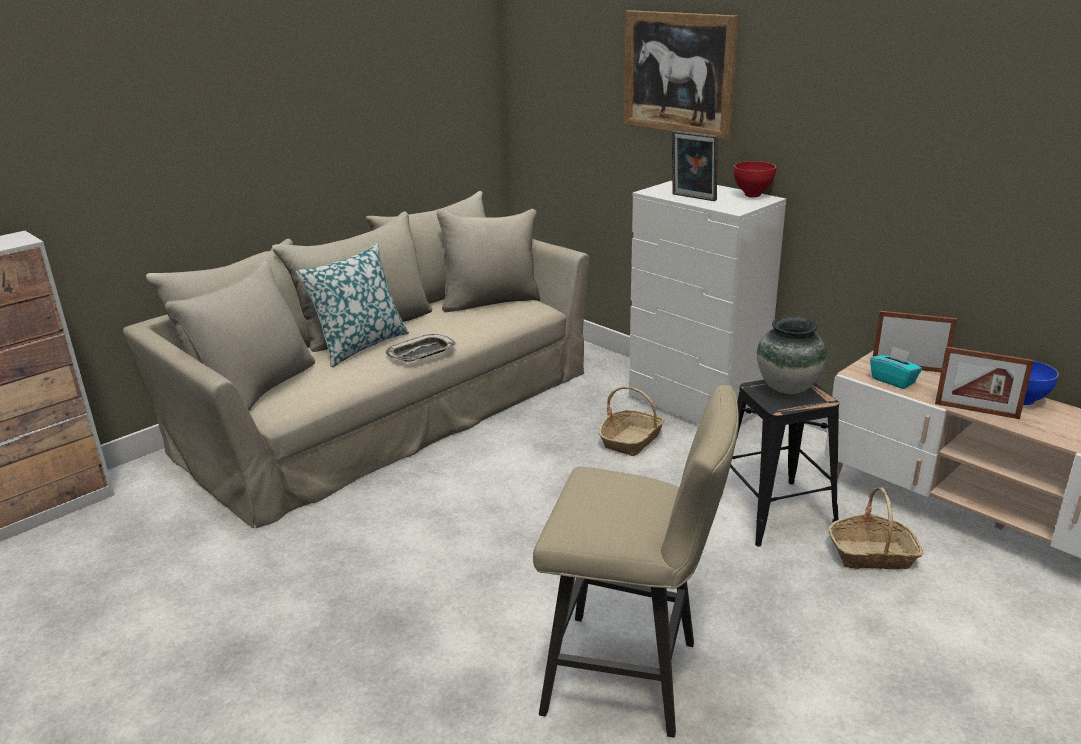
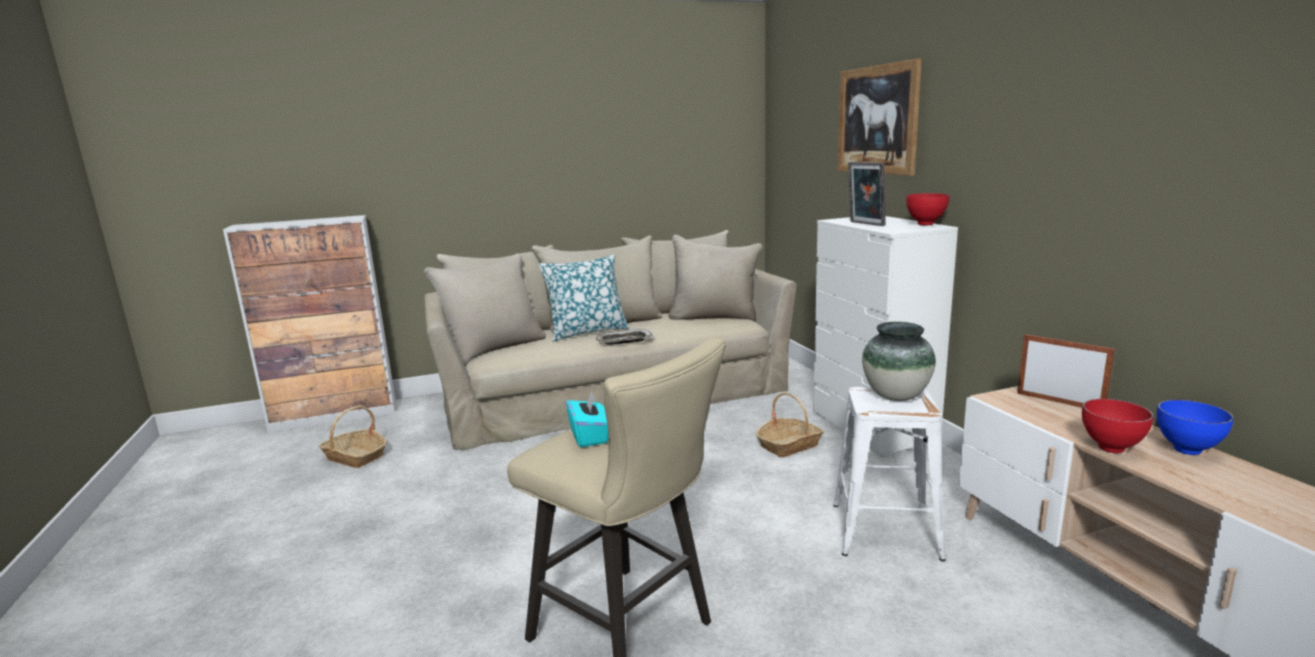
camera: 25 degrees right, 10 degrees down
black stool [730,380,839,547] -> white stool [833,387,945,561]
basket [829,487,924,569] -> basket moved to [318,406,387,468]
turquoise tissue box [870,347,922,389] -> turquoise tissue box moved to [566,390,609,447]
picture frame [935,346,1034,419] -> red bowl [1082,399,1154,453]

